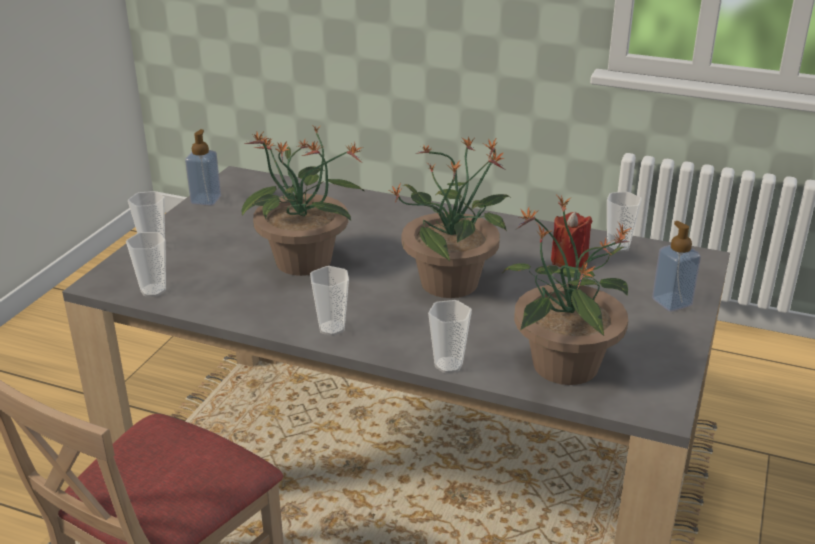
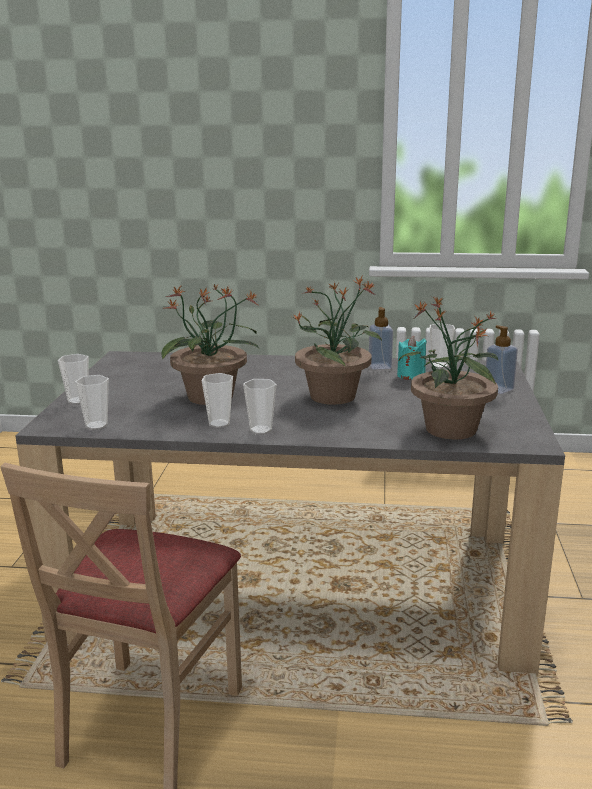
camera: 15 degrees left, 10 degrees down
soap dispenser [185,129,221,206] -> soap dispenser moved to [369,307,393,369]
cup [428,300,472,373] -> cup moved to [202,373,233,428]
red candle [551,211,593,268] -> turquoise candle [397,336,427,380]

